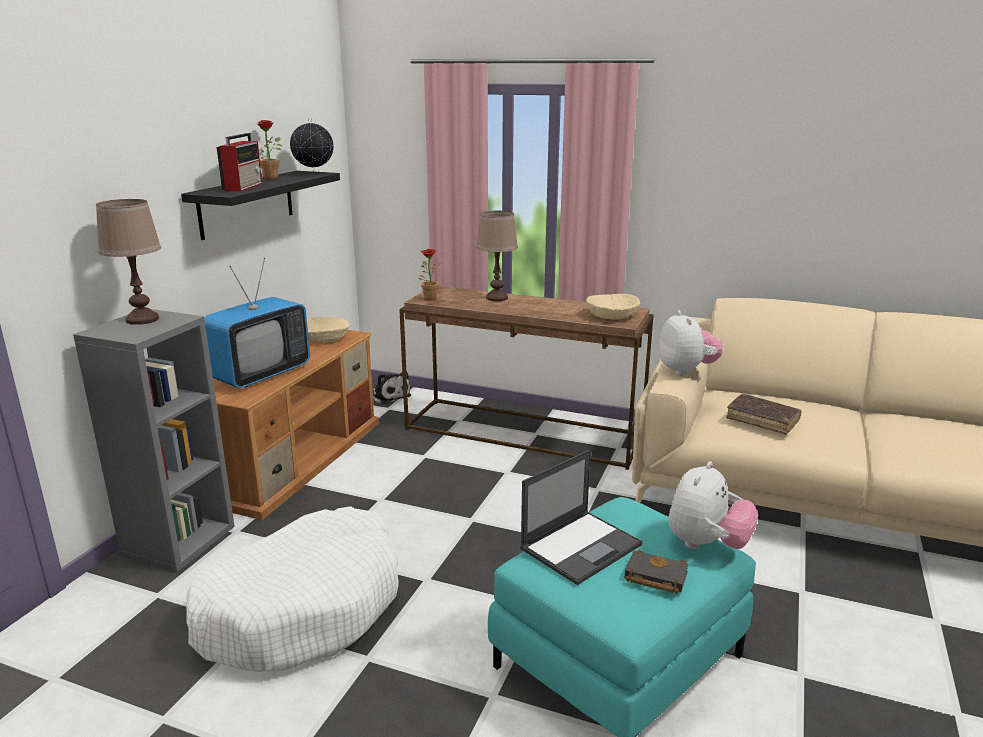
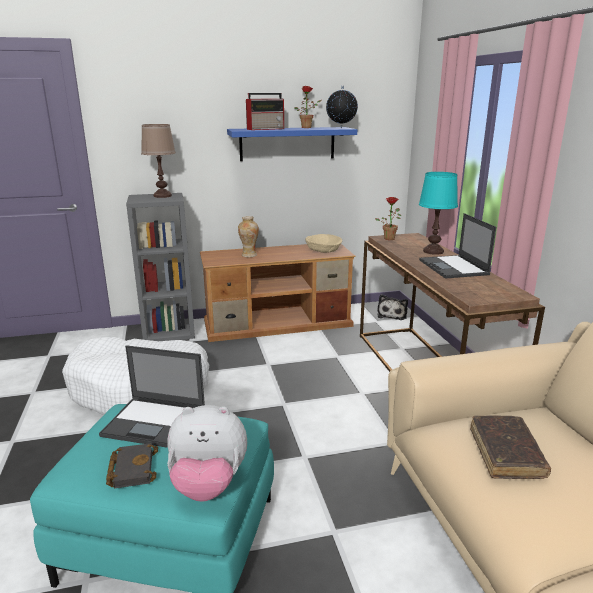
camera: 55 degrees right, 0 degrees up
black shelf [181,171,340,240] -> blue shelf [227,127,357,161]
television [204,258,310,388] -> vase [238,216,259,257]
brown table lamp [476,211,518,301] -> turquoise table lamp [419,172,458,255]
beige bowl [586,294,640,320] -> none
plush toy [659,310,722,376] -> none
none -> laptop [419,213,496,278]

